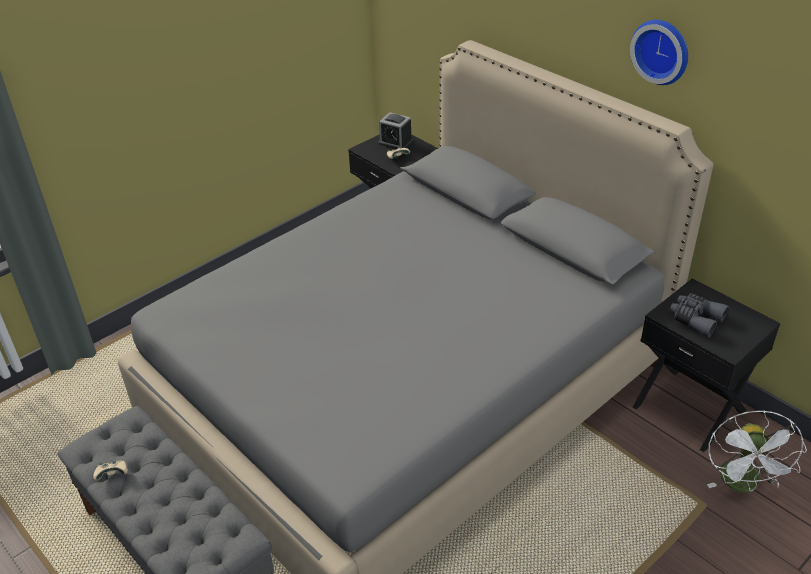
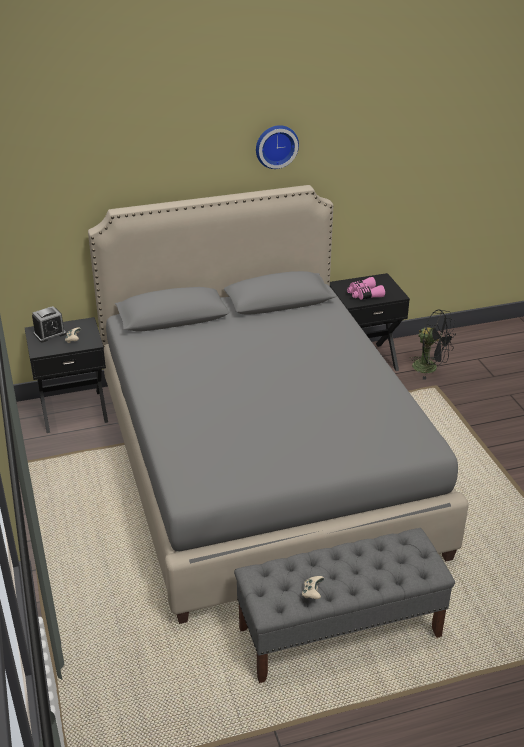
camera: 65 degrees left, 5 degrees down
grey binoculars [670,293,729,338] -> pink binoculars [347,277,385,300]
white fan [707,410,807,492] -> black fan [409,310,456,380]

